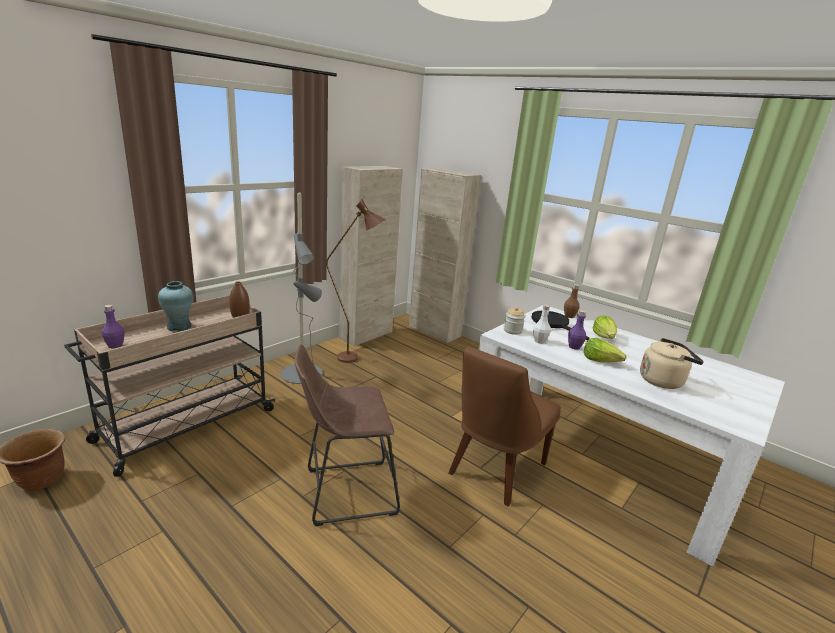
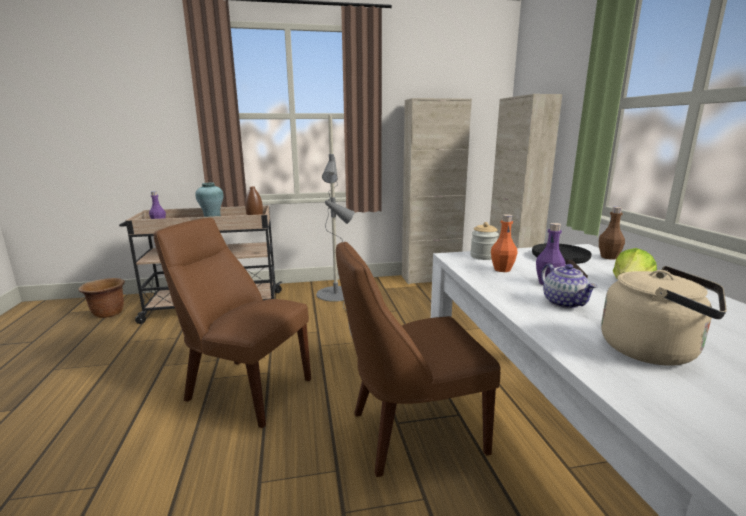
camera: 40 degrees right, 5 degrees down
brown stool [295,344,400,526] -> brown chair [153,218,311,428]
brown floor lamp [326,199,386,363] -> none
white bottle [533,305,551,344] -> orange bottle [491,214,518,272]
lettuce [584,338,627,363] -> teapot [541,263,598,309]

